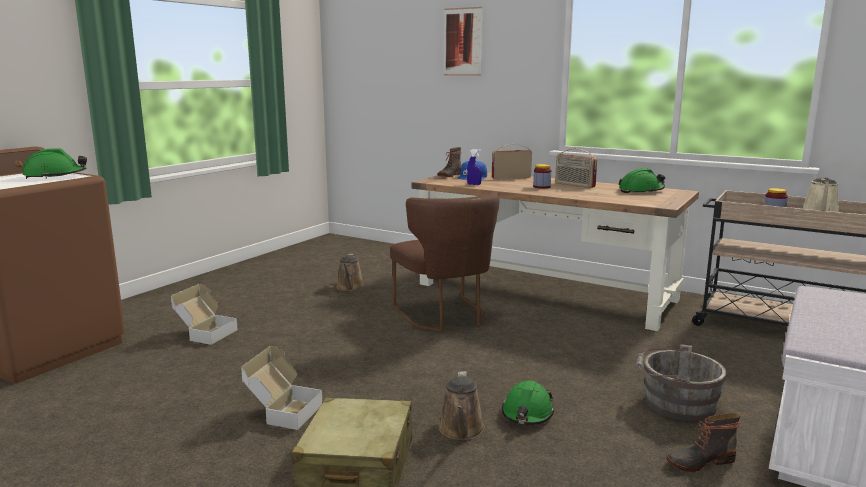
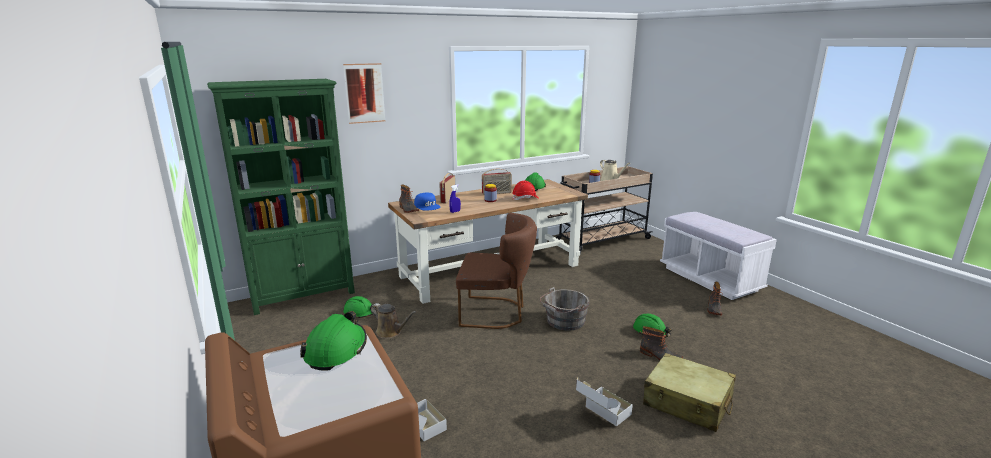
camera: 60 degrees left, 5 degrees up
brown watering can [439,371,485,440] -> boot [640,326,683,360]
grey bucket [636,344,727,421] -> grey bucket moved to [540,287,590,331]
none -> green bookcase [207,79,355,315]
none -> green hard hat [343,296,377,318]
none -> red hard hat [512,181,539,200]

